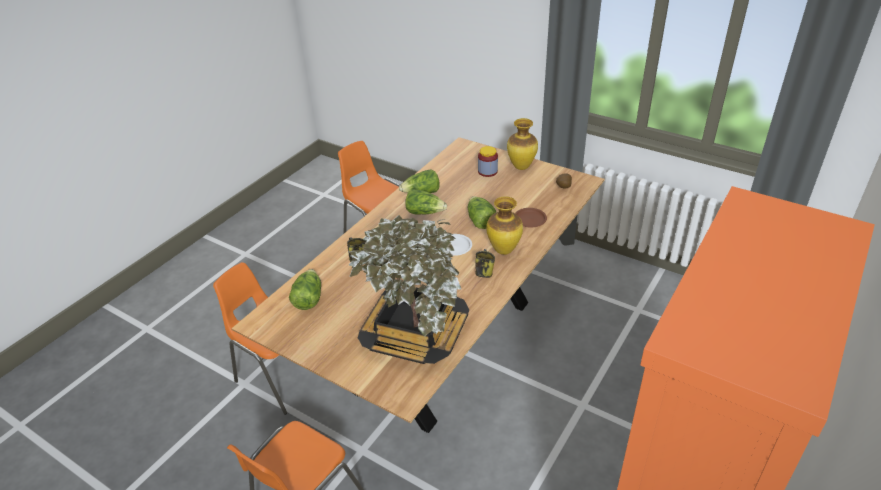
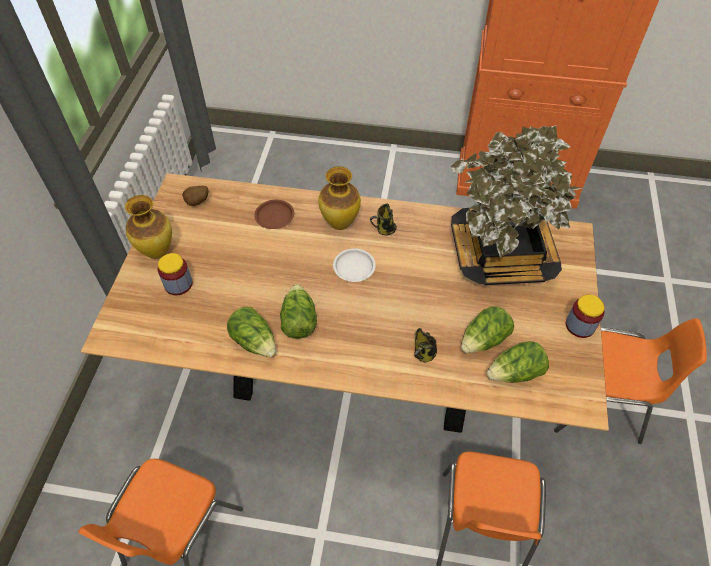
camera: 115 degrees left, 15 degrees up
lettuce [468,196,496,229] -> lettuce moved to [461,306,514,353]
none -> jar [566,295,604,338]

